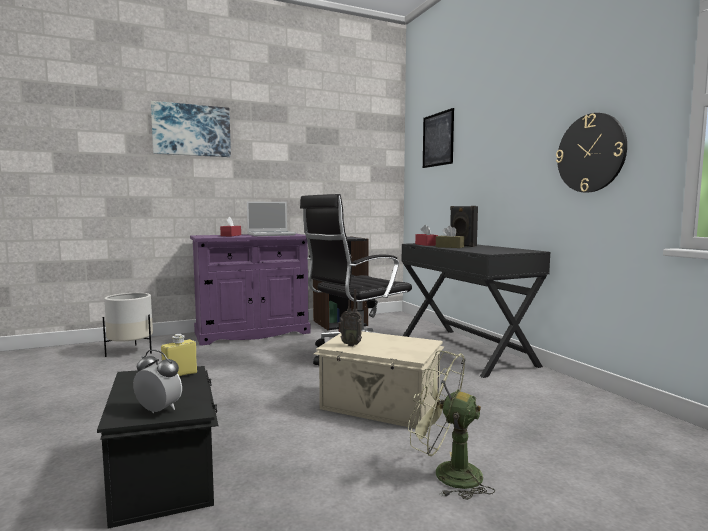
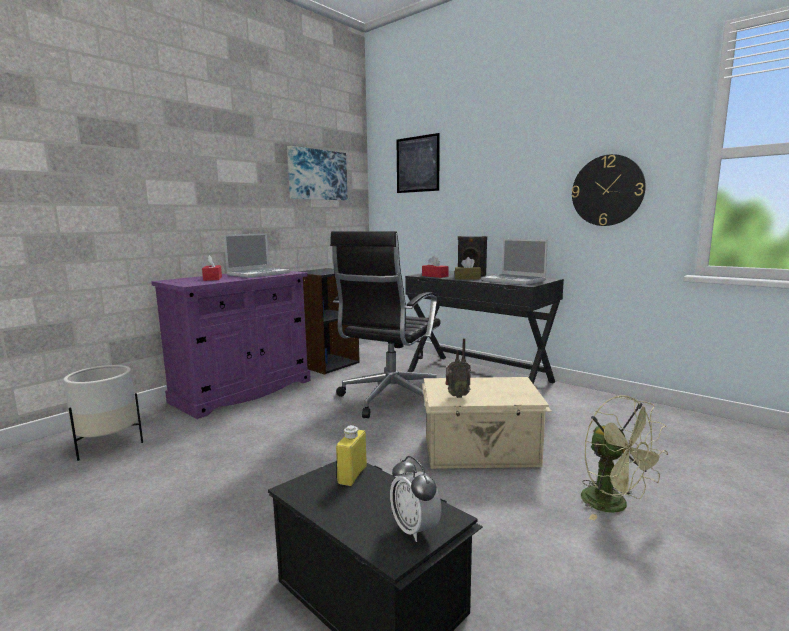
camera: 25 degrees left, 5 degrees up
alarm clock [133,350,182,413] -> alarm clock turned 120 degrees counterclockwise [390,456,441,542]
picture [151,101,231,157] -> picture moved to [287,146,348,200]
green fan [408,351,495,500] -> green fan turned 120 degrees counterclockwise [581,395,668,521]
none -> laptop [482,239,548,285]

